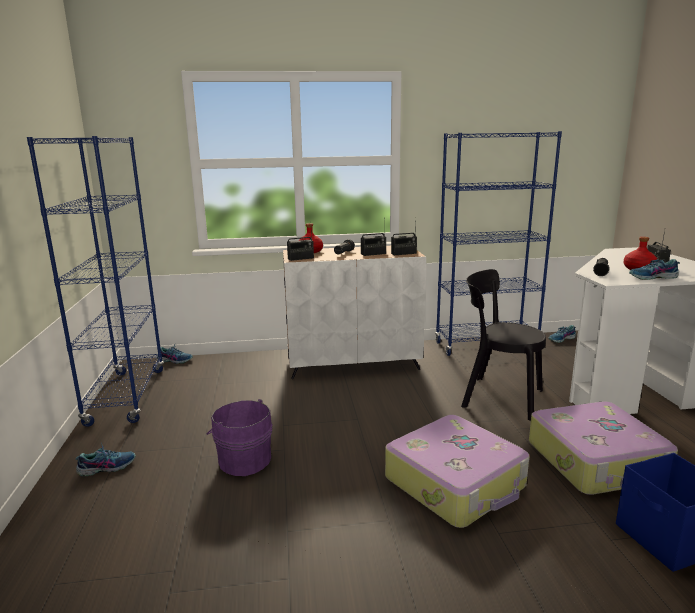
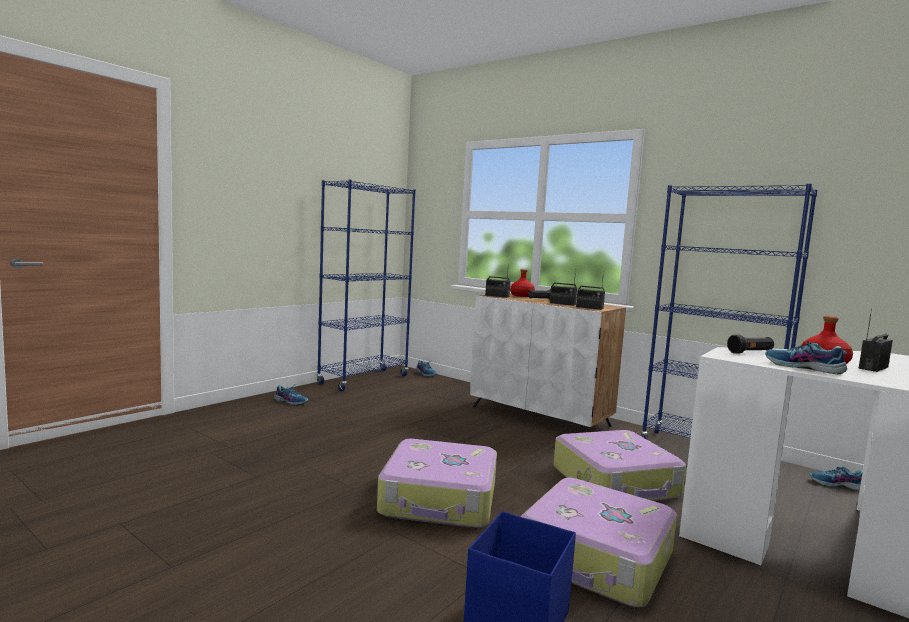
camera: 45 degrees right, 10 degrees down
purple bucket [207,399,273,476] -> none
black chair [461,269,546,421] -> suitcase [554,430,686,501]

